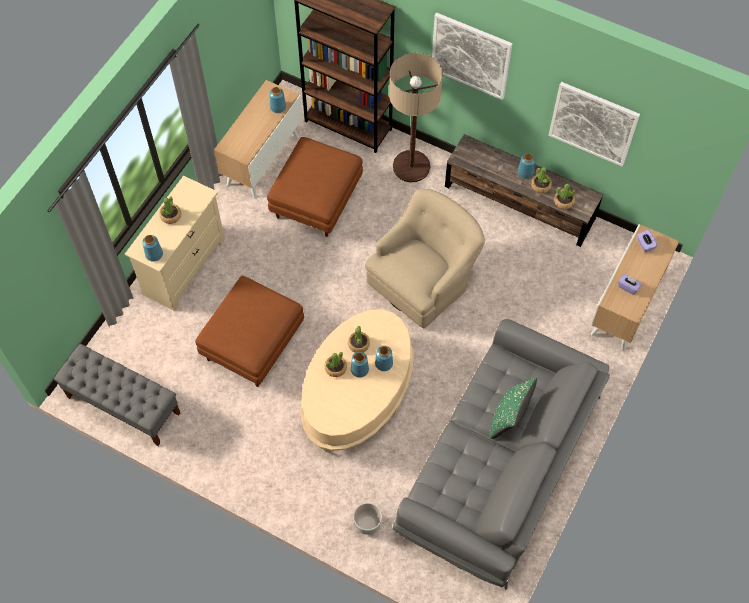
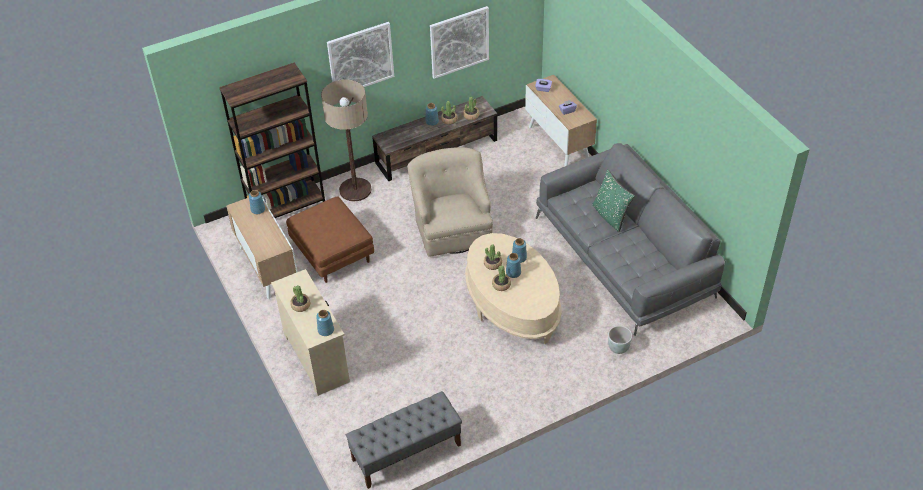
camera: 55 degrees left, 15 degrees down
brown ottoman [195,276,304,387] -> none

